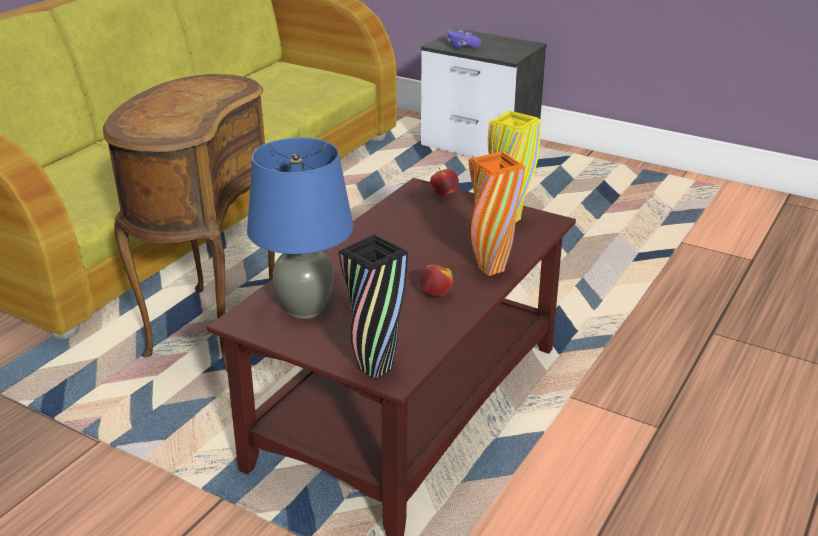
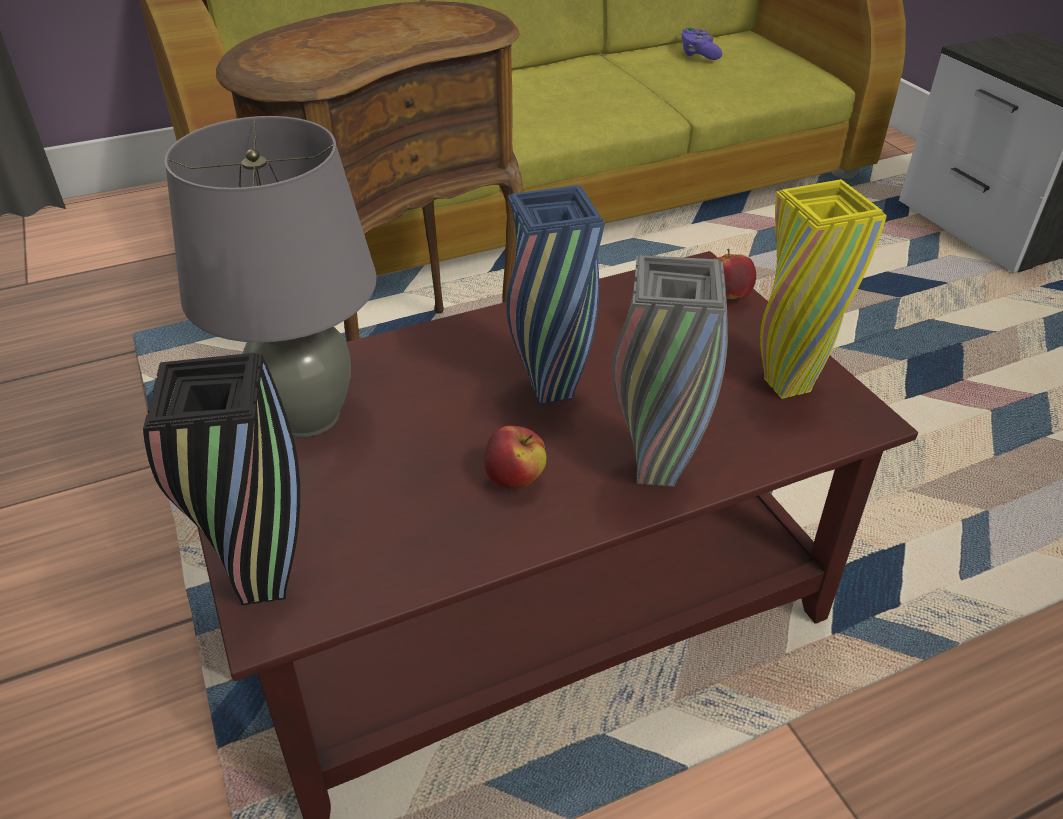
camera: 35 degrees right, 10 degrees up
blue table lamp [247,137,353,319] -> grey table lamp [164,116,377,437]
purple game controller [446,29,481,49] -> purple game controller moved to [681,27,722,60]
orange vase [468,151,525,276] -> grey vase [612,255,728,487]
none -> blue vase [507,185,605,405]

